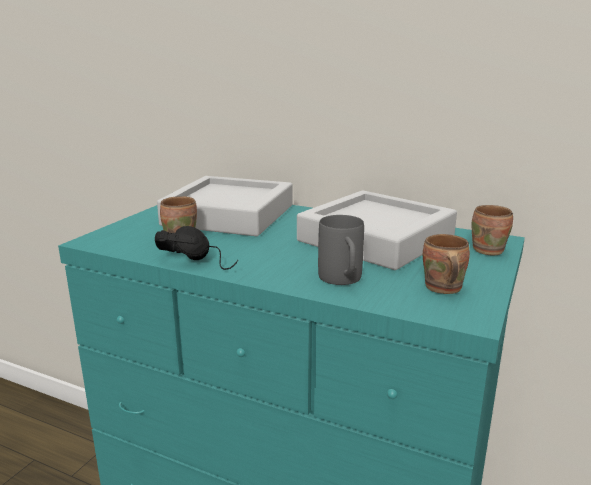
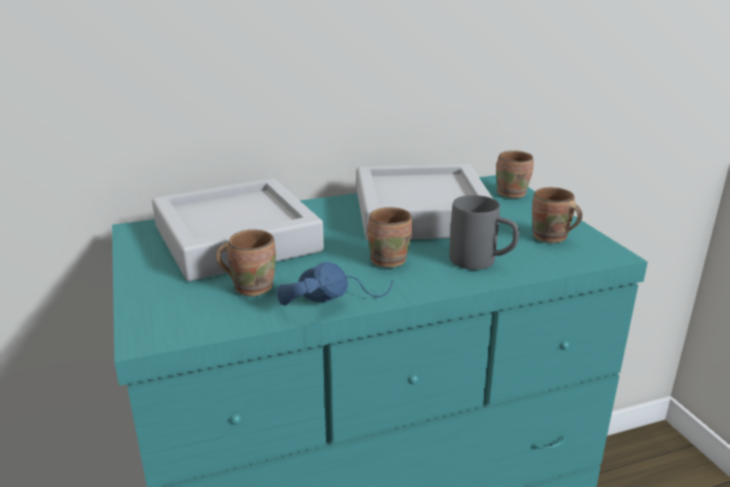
camera: 45 degrees left, 5 degrees up
black headphones [155,226,238,270] -> blue headphones [277,262,393,306]
none -> brown mug [367,207,412,268]

